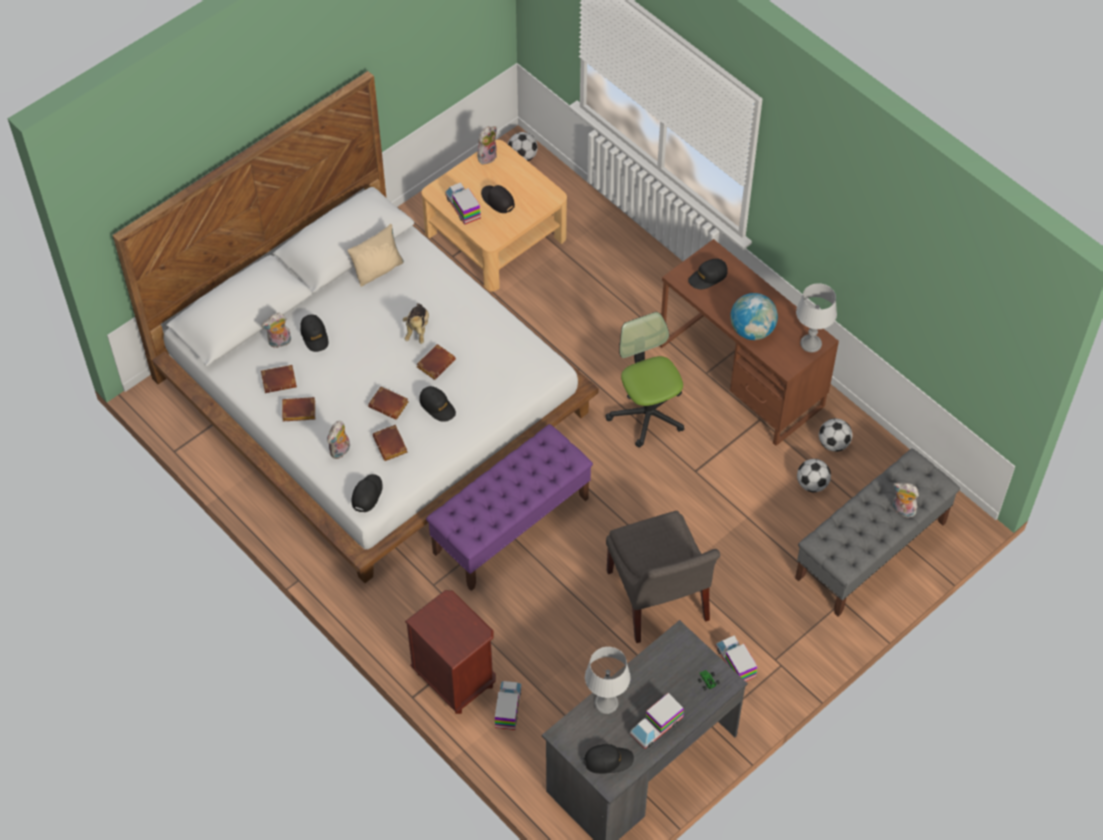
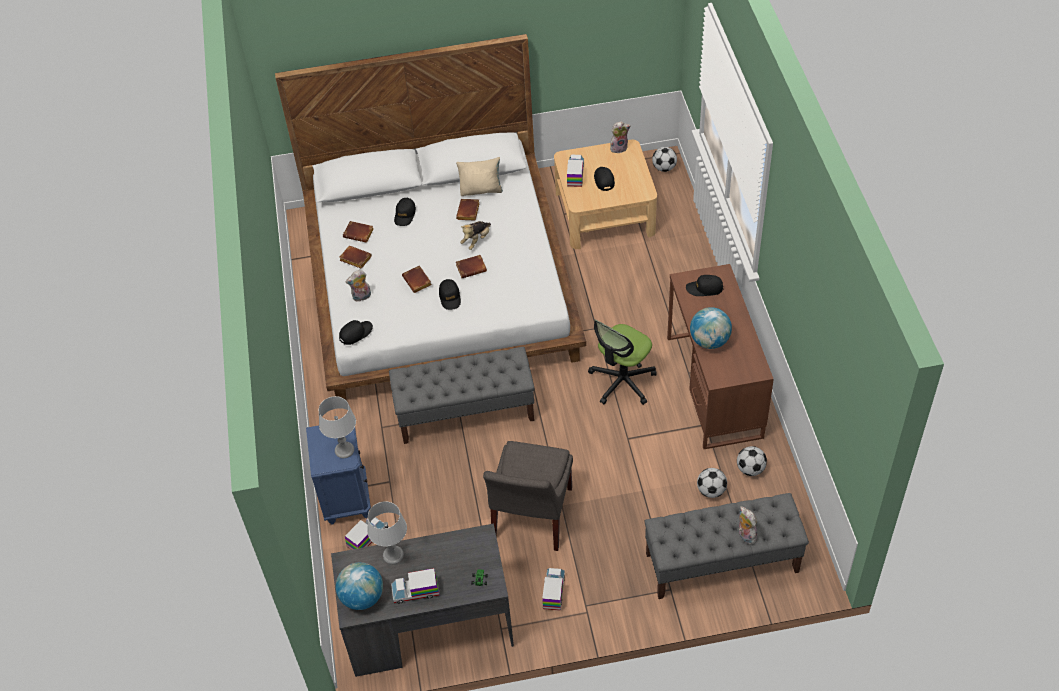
camera: 35 degrees right, 5 degrees down
plush toy [261,313,291,348] -> none
brown book [372,424,408,461] -> brown book moved to [456,199,480,221]
brown nightstand [405,590,496,714] -> blue nightstand [306,425,371,525]
purple bench [426,424,593,591] -> grey bench [389,347,534,444]
black cap [584,744,634,774] -> globe [336,562,383,610]
office chair [606,312,684,447] -> office chair turned 150 degrees counterclockwise [588,319,656,405]
grey table lamp [796,283,837,352] -> grey table lamp moved to [319,396,356,458]

